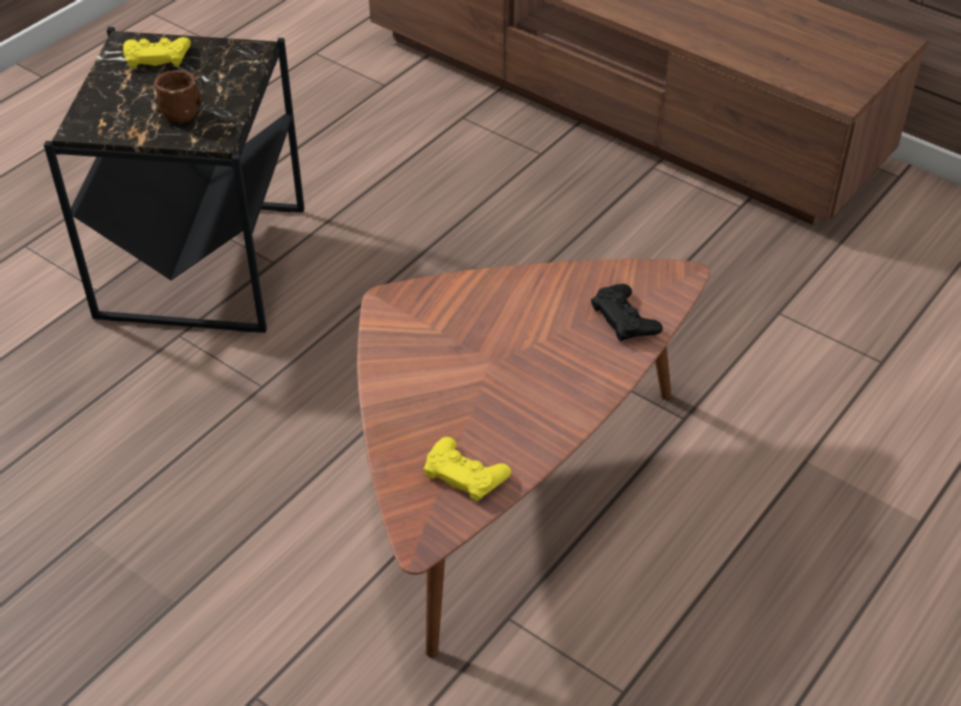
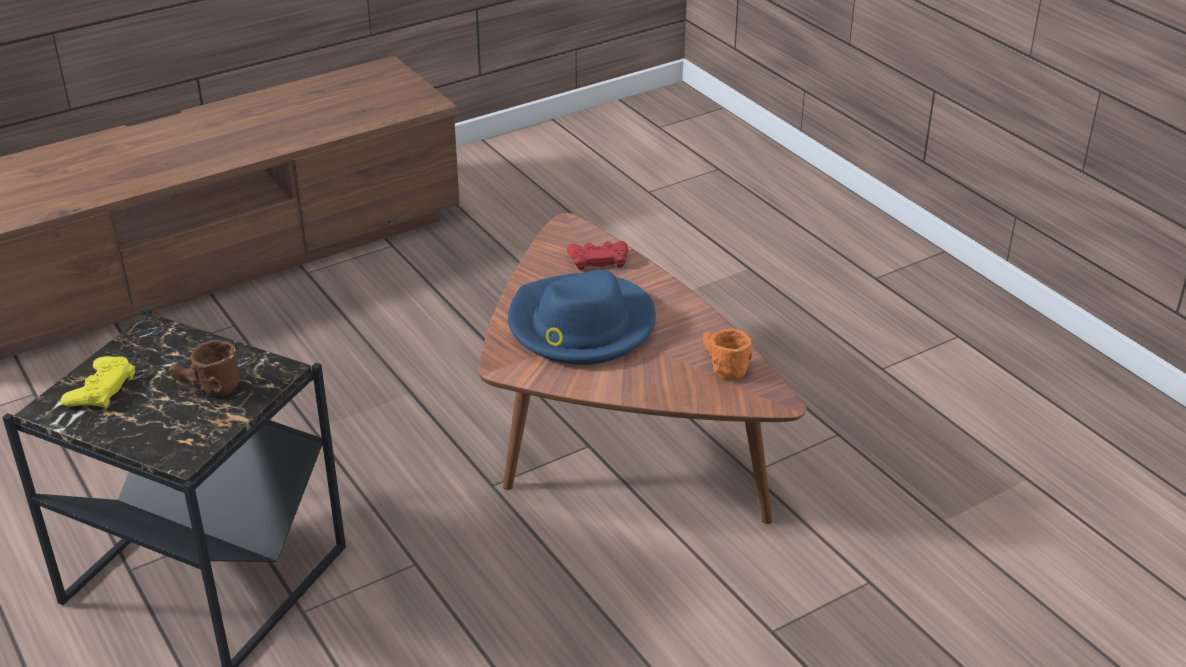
camera: 70 degrees left, 10 degrees down
yellow game controller [423,437,511,502] -> orange mug [703,329,752,380]
black game controller [591,284,663,341] -> red game controller [567,241,628,270]
none -> blue hat [508,270,656,365]

